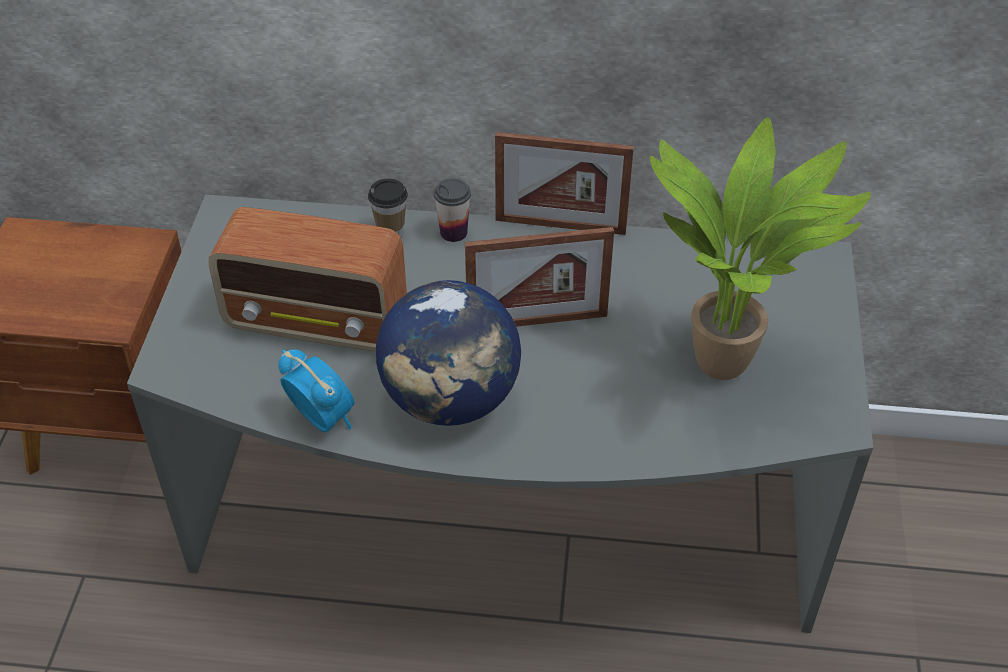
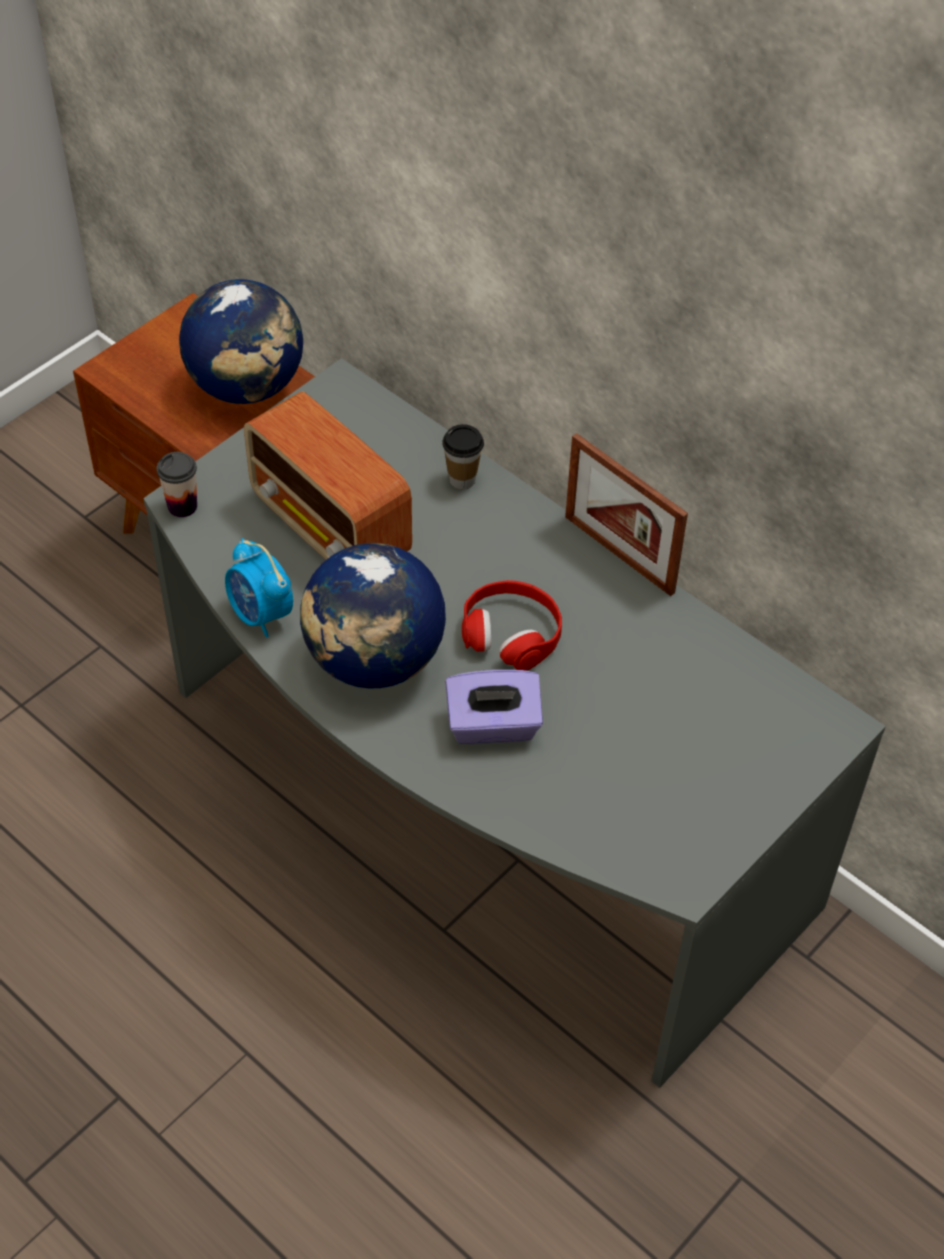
camera: 35 degrees right, 5 degrees up
alarm clock [278,349,354,432] -> alarm clock turned 150 degrees clockwise [225,538,293,638]
cup [434,178,471,242] -> cup moved to [156,452,197,517]
picture frame [465,227,614,327] -> red headphones [462,580,562,671]
potted plant [650,117,871,380] -> none
none -> globe [179,279,303,404]
none -> purple tissue box [445,670,543,744]

